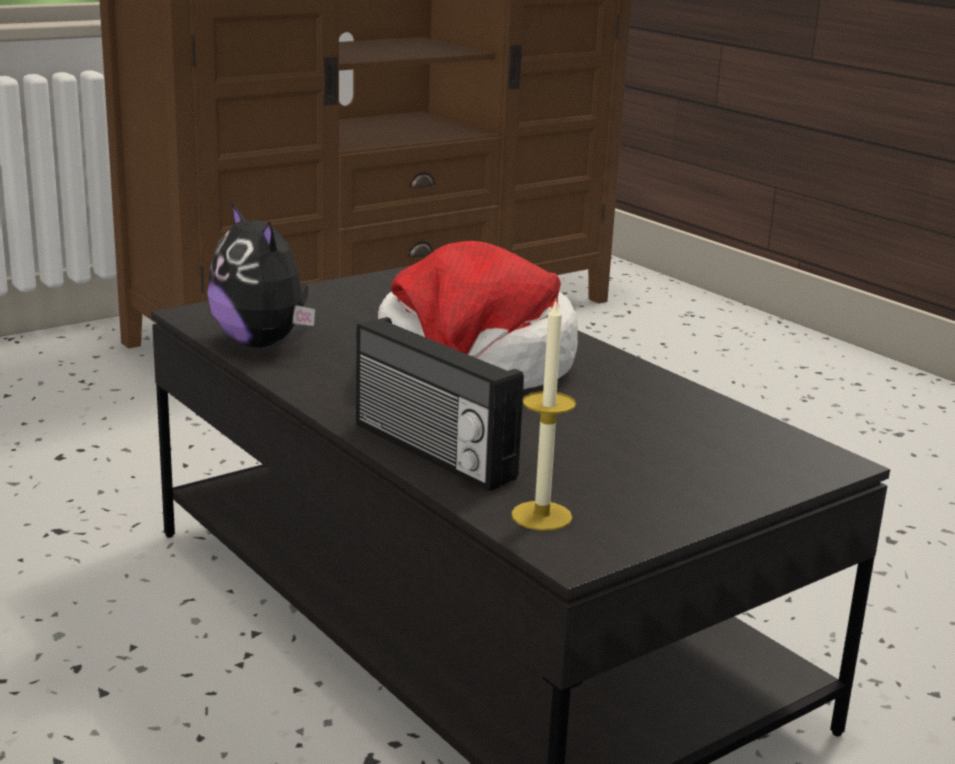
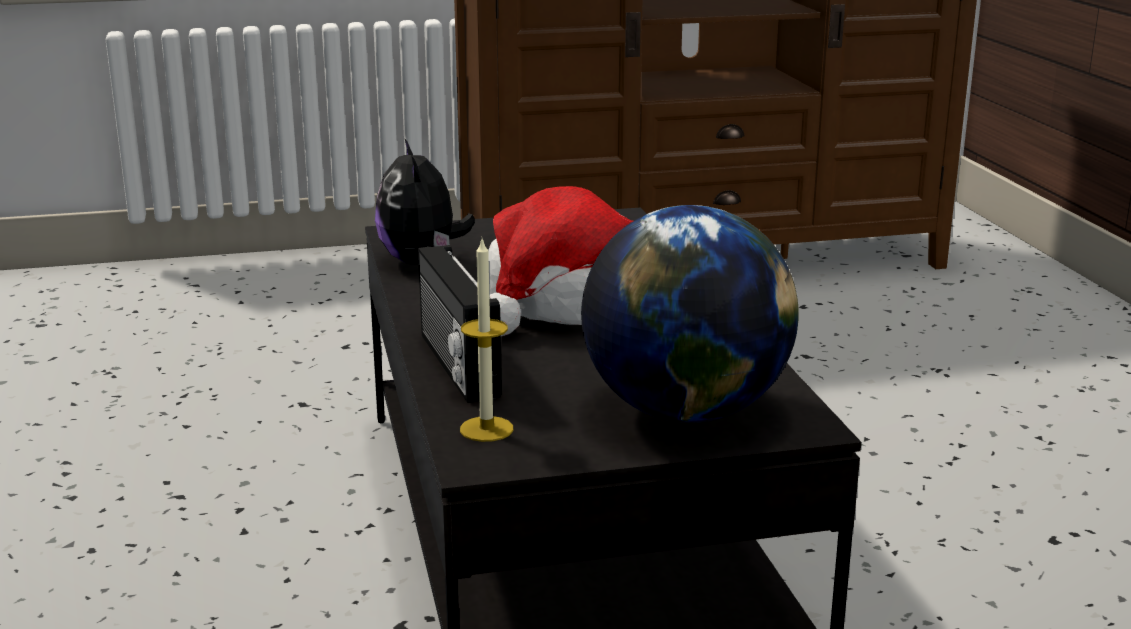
camera: 25 degrees right, 0 degrees up
none -> globe [581,205,799,423]

